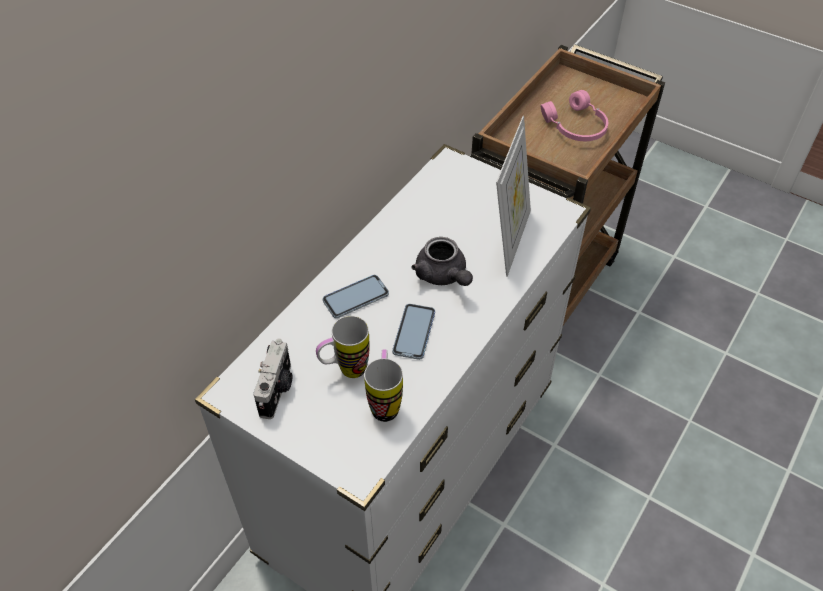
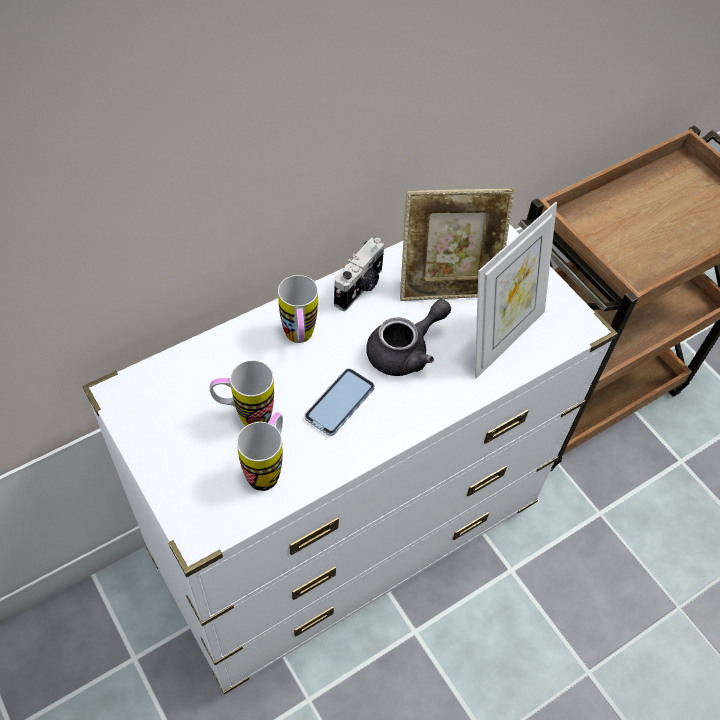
camera: 20 degrees right, 5 degrees up
camera [253,339,292,419] -> camera moved to [334,237,385,311]
phone [323,275,389,318] -> mug [278,275,318,343]
grey teapot [411,237,473,286] -> grey teapot turned 120 degrees counterclockwise [366,299,451,376]
pink headphones [541,90,608,141] -> none
none -> picture frame [400,188,515,301]

